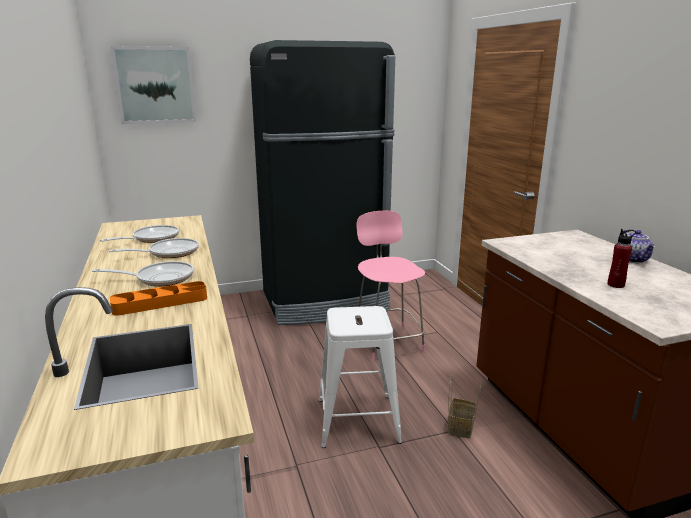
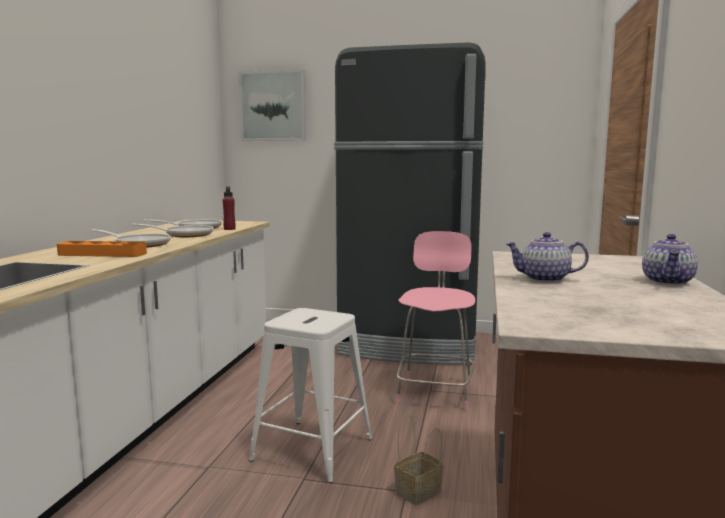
camera: 30 degrees right, 10 degrees down
red bottle [608,229,636,288] -> red bottle moved to [223,186,236,230]
none -> teapot [506,232,589,283]

